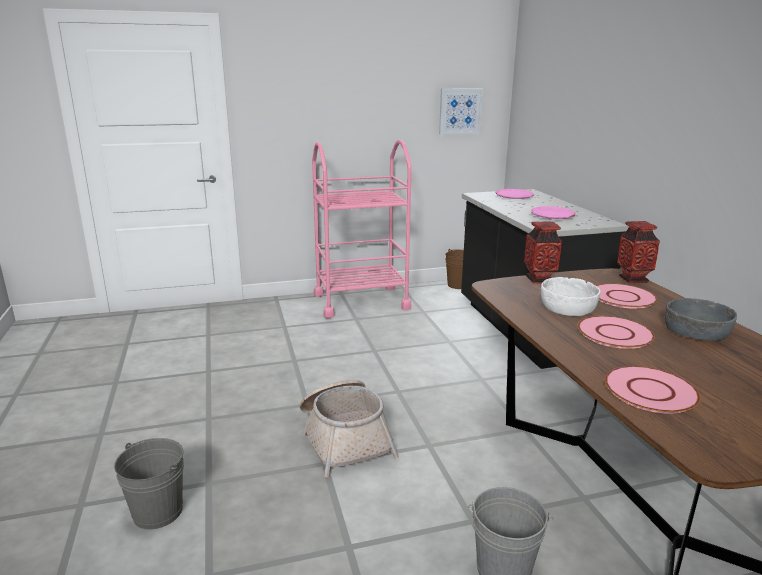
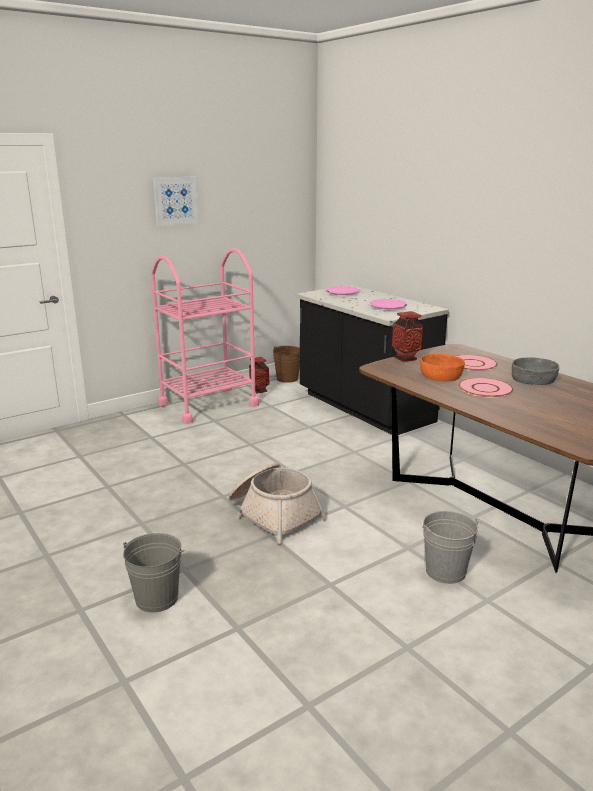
camera: 20 degrees left, 0 degrees up
picture [439,88,484,135] -> picture moved to [153,176,199,226]
white bowl [541,277,601,316] -> orange bowl [420,353,465,381]
pink plate [605,366,700,414] -> none
vase [617,221,660,283] -> vase moved to [249,357,269,393]

